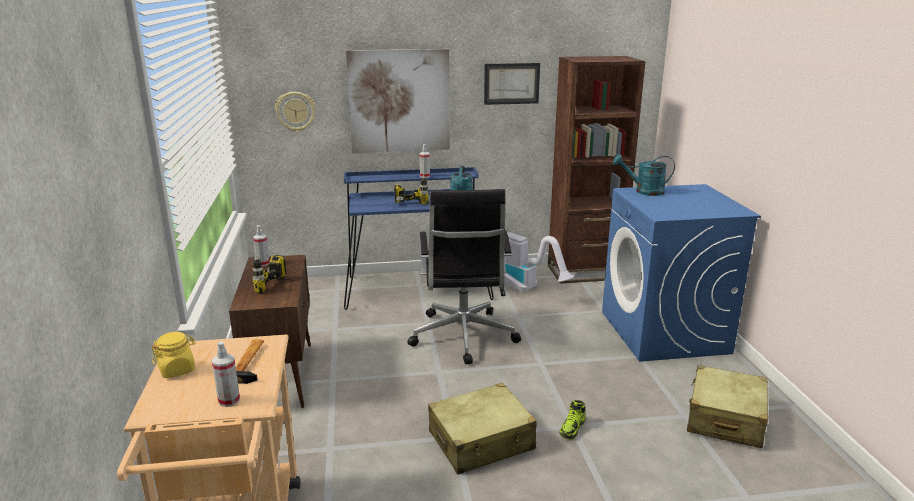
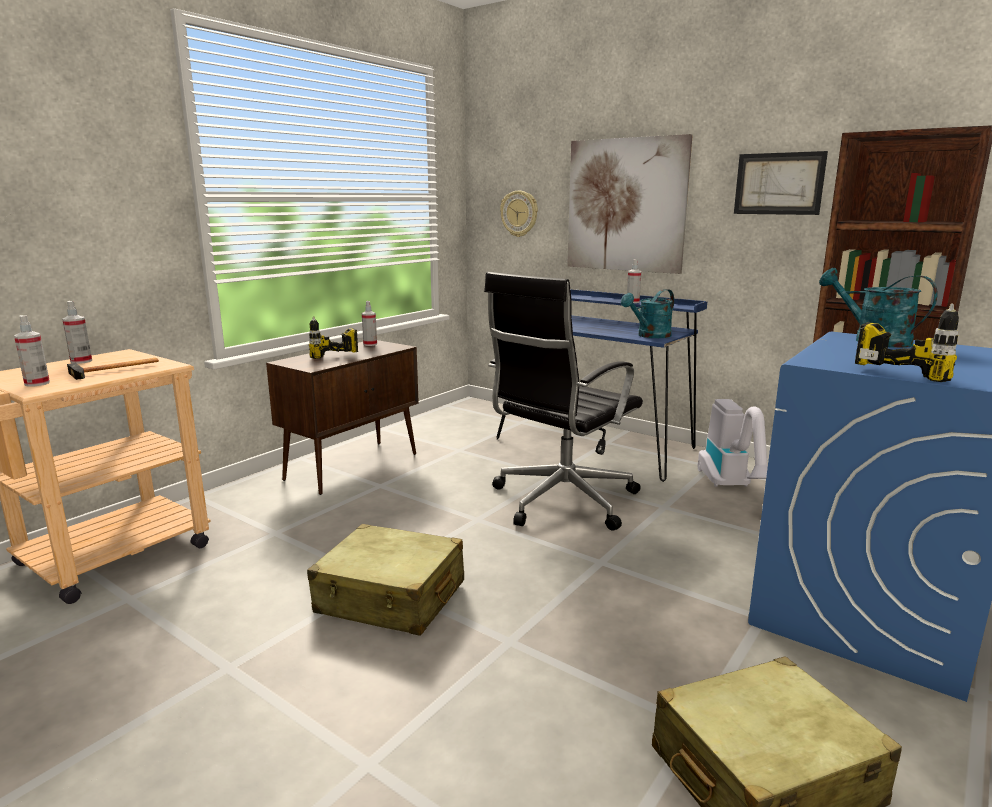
camera: 45 degrees right, 5 degrees down
yellow jar [152,332,196,378] -> spray bottle [62,301,92,364]
power drill [394,175,429,205] -> power drill moved to [855,304,959,382]
shoe [560,400,585,440] -> none

